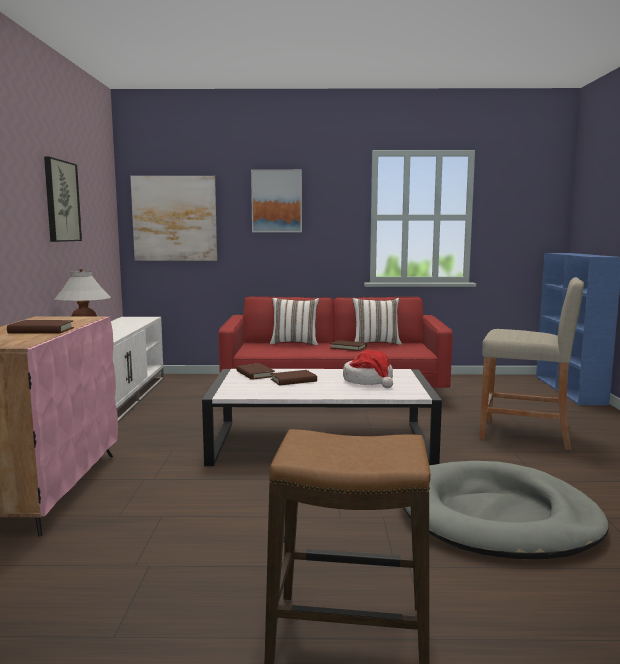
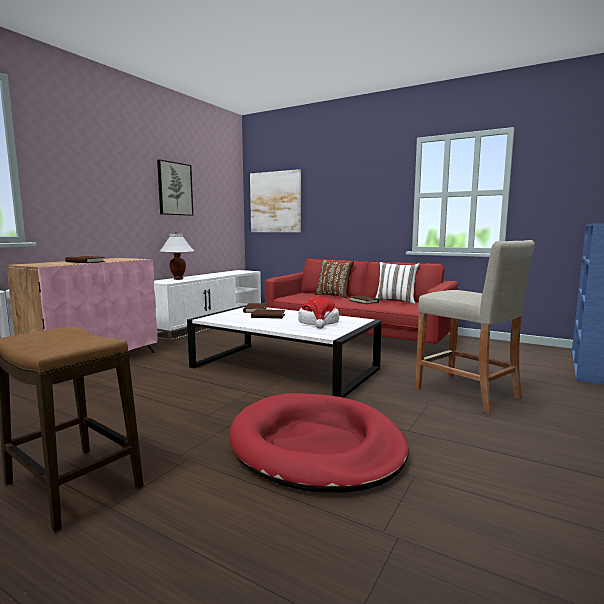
camera: 30 degrees right, 0 degrees up
picture [251,169,302,232] -> none
white pillow [270,298,319,345] -> brown pillow [315,260,354,298]
grey dog bed [404,461,609,559] -> red dog bed [229,393,409,492]

